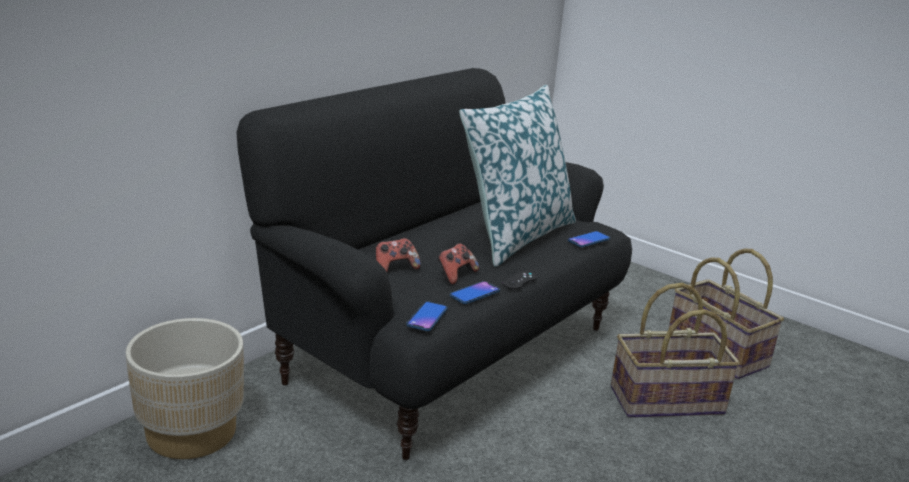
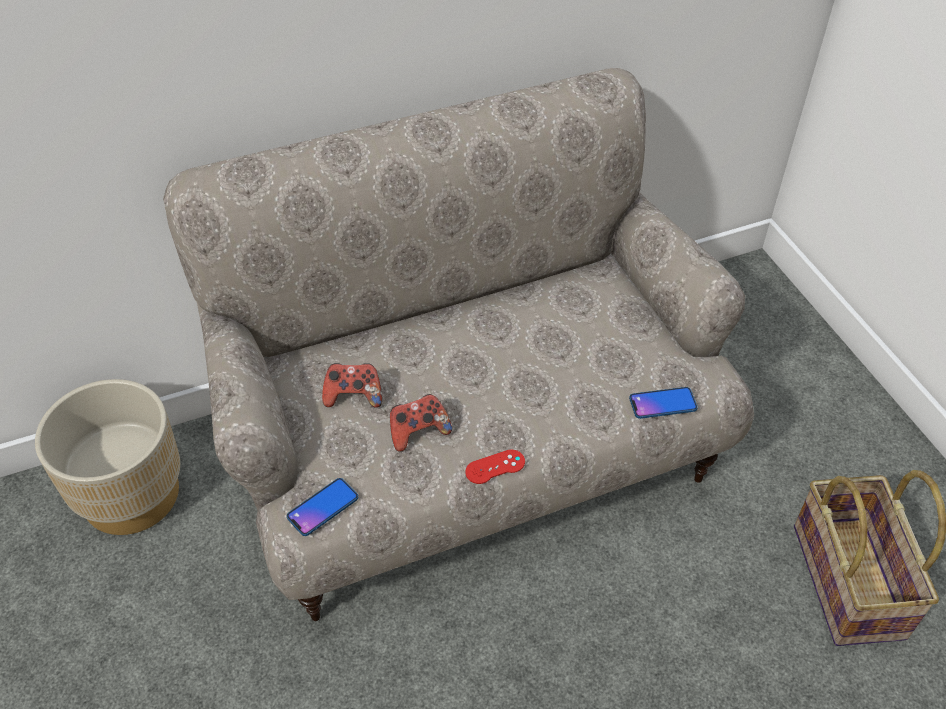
camera: 30 degrees right, 25 degrees up
black sofa [236,68,632,460] -> beige sofa [163,68,754,621]
phone [450,281,500,304] -> none
pillow [459,85,576,267] -> none
black game controller [503,271,537,289] -> red game controller [466,450,525,484]
basket [611,283,740,418] -> none

